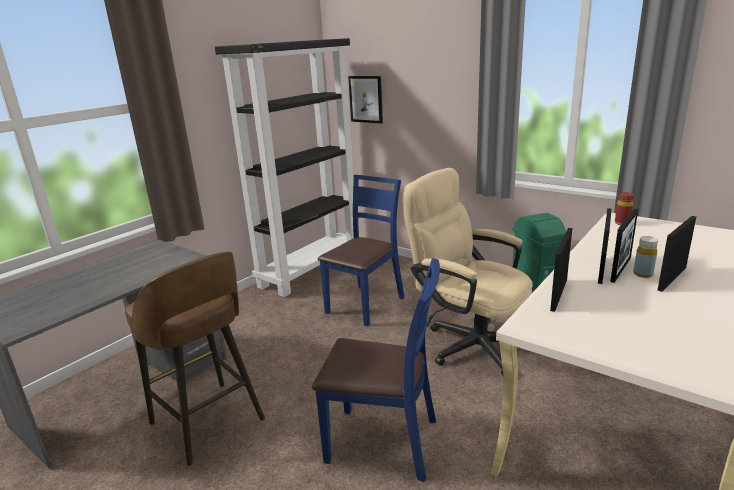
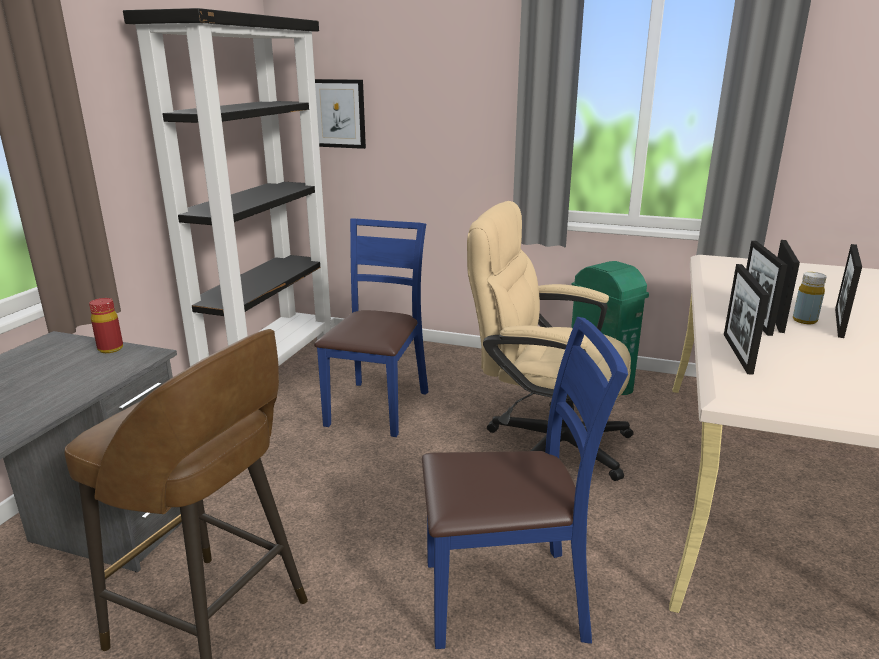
camera: 20 degrees left, 0 degrees up
red bottle [615,192,634,225] -> red bottle moved to [89,298,123,353]

